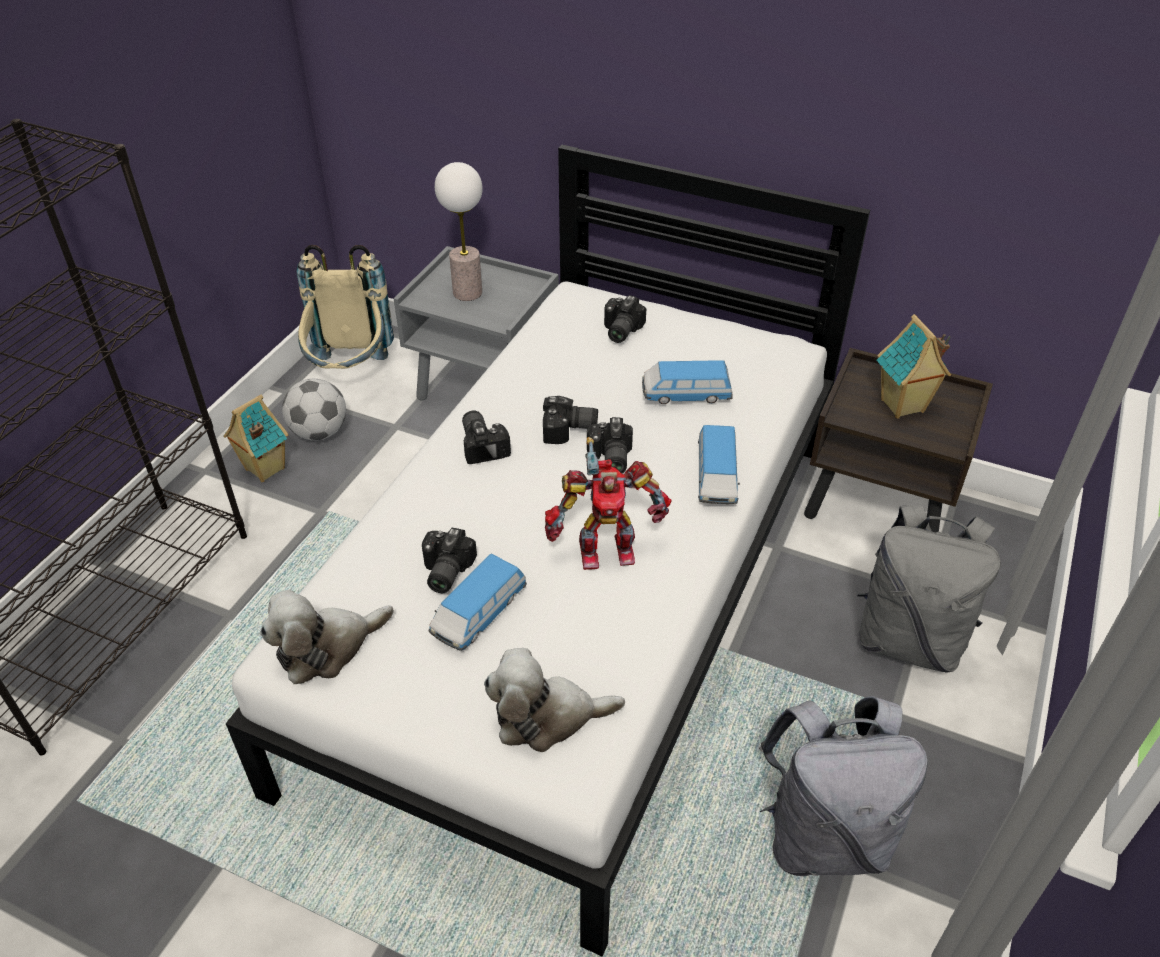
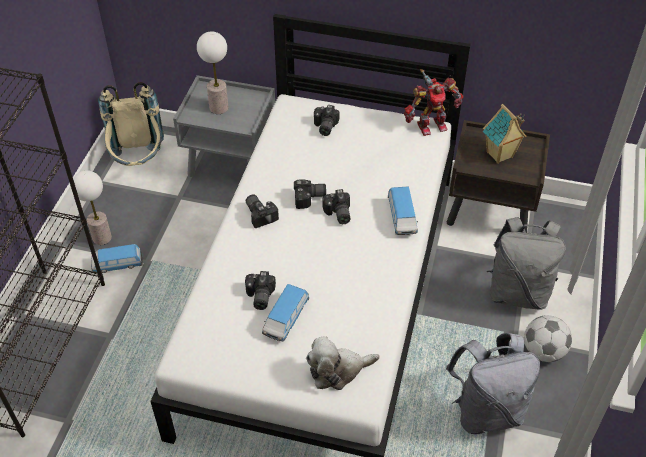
camera: 10 degrees left, 5 degrees up
toy house [223,395,288,482] -> table lamp [73,170,112,245]
plush toy [260,590,394,684] -> none
football [282,378,346,441] -> football moved to [524,315,572,362]
toy robot [545,437,671,570] -> toy robot moved to [404,69,463,136]
toy car [642,360,733,404] -> toy car moved to [91,244,143,273]

